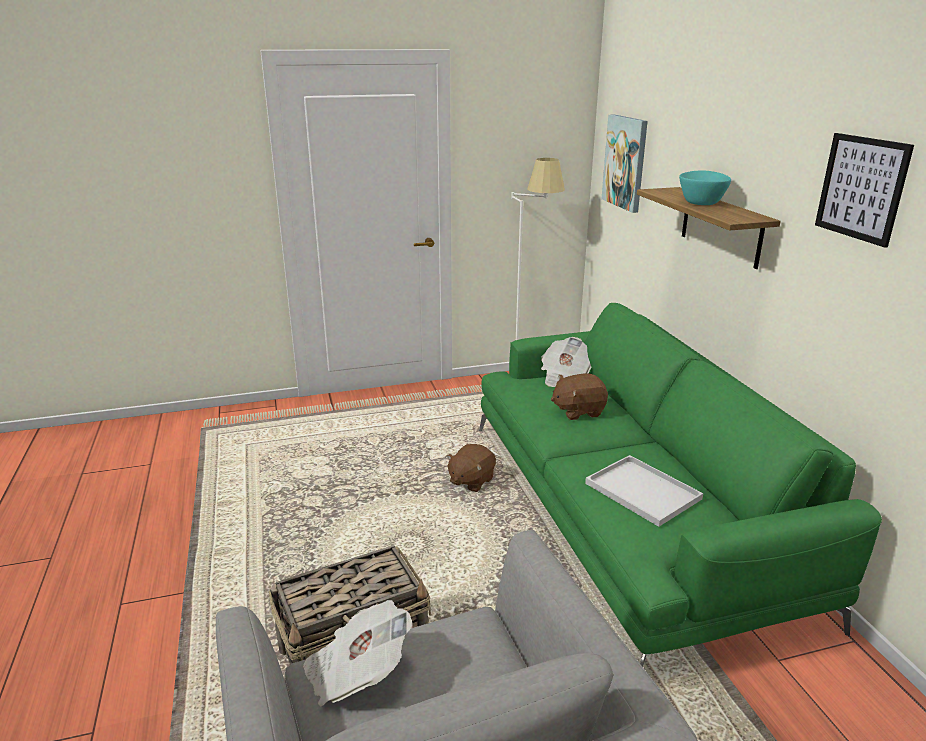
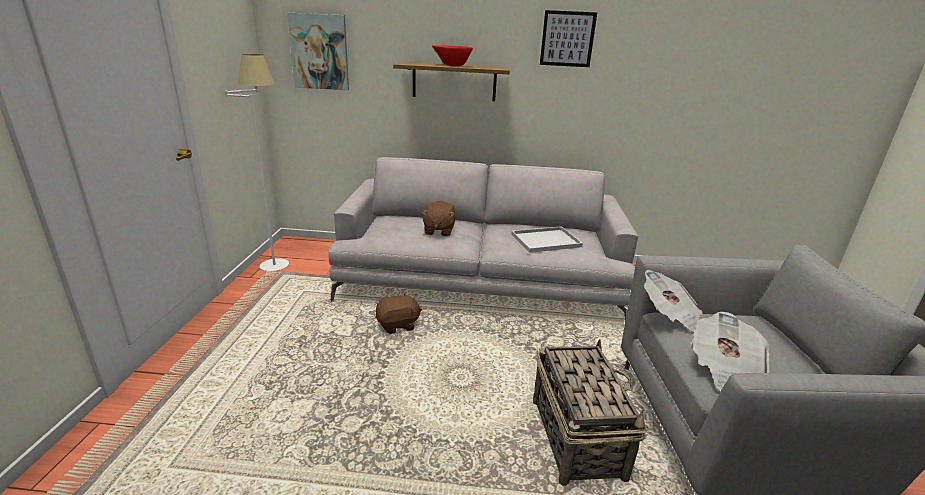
camera: 70 degrees left, 0 degrees up
brown plush toy [446,444,496,492] -> brown plush toy turned 75 degrees counterclockwise [375,292,422,334]
green sofa [479,303,882,667] -> grey sofa [329,157,638,321]
newspaper [541,337,591,387] -> newspaper moved to [644,270,703,332]
turquoise bowl [679,171,731,205] -> red bowl [432,45,473,66]

